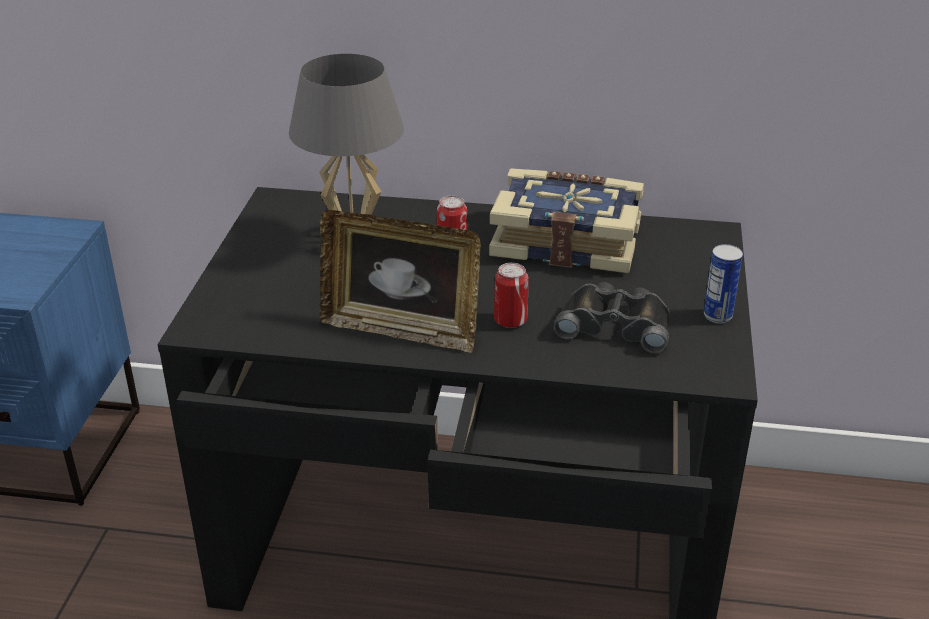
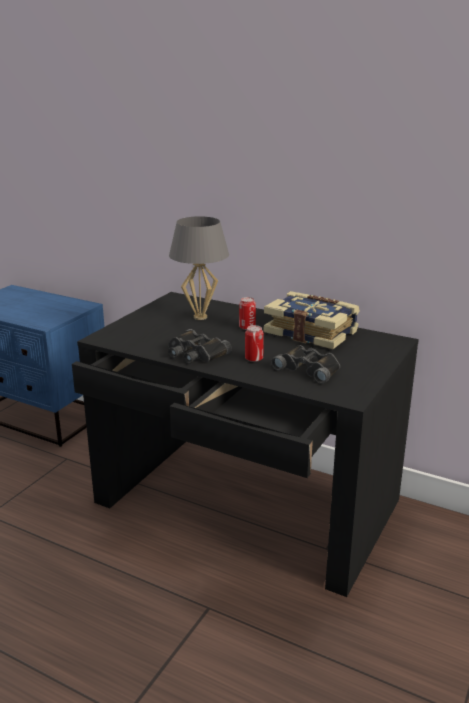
camera: 20 degrees right, 10 degrees down
picture frame [319,210,481,353] -> black binoculars [168,329,232,364]
can [704,244,743,323] -> none

